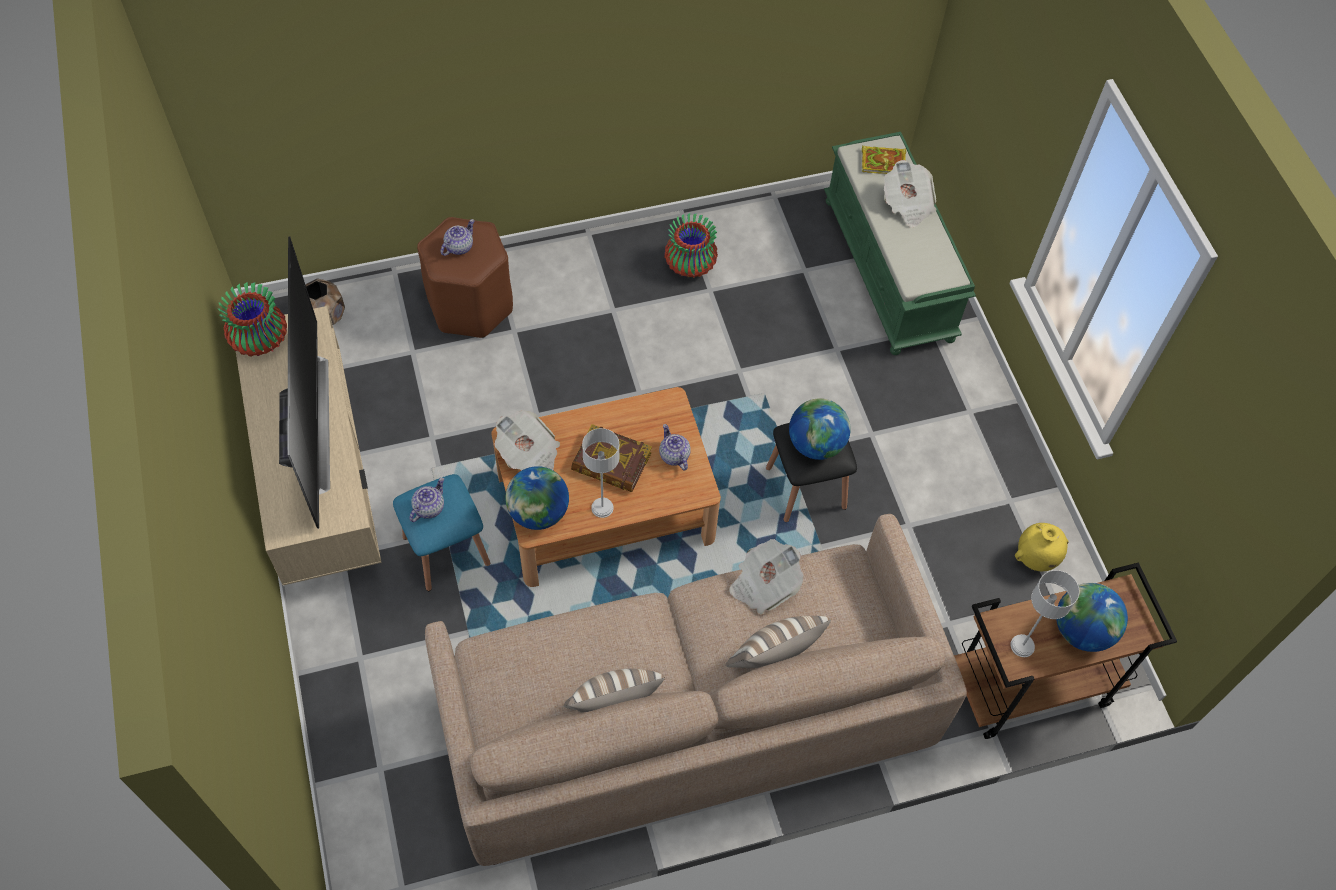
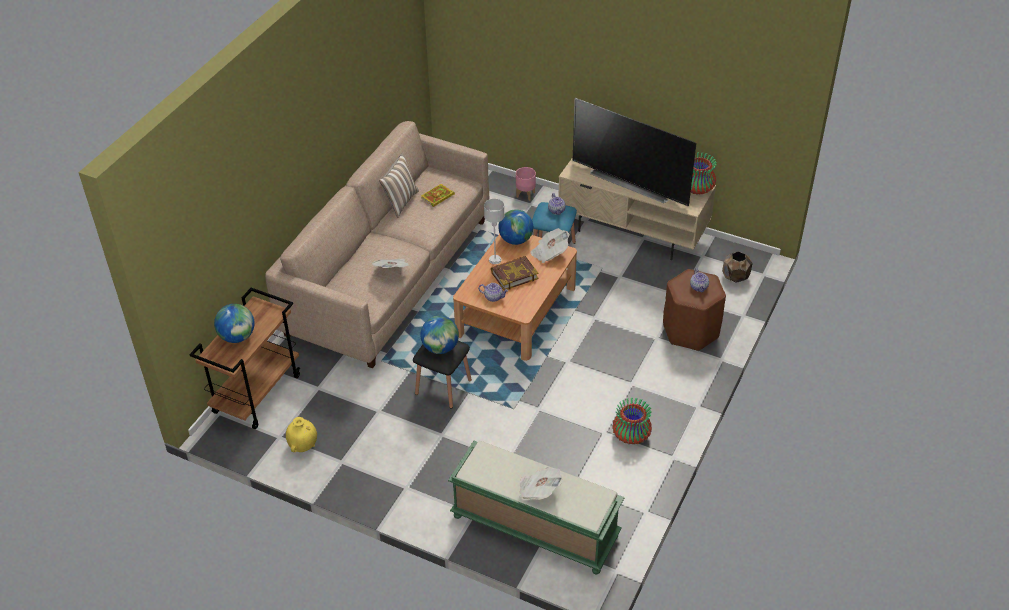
camera: 135 degrees right, 15 degrees down
pillow [726,616,831,668] -> none
book [862,146,906,174] -> book moved to [421,184,455,207]
grey table lamp [1010,570,1080,657] -> none
none -> pink planter [516,167,536,201]

